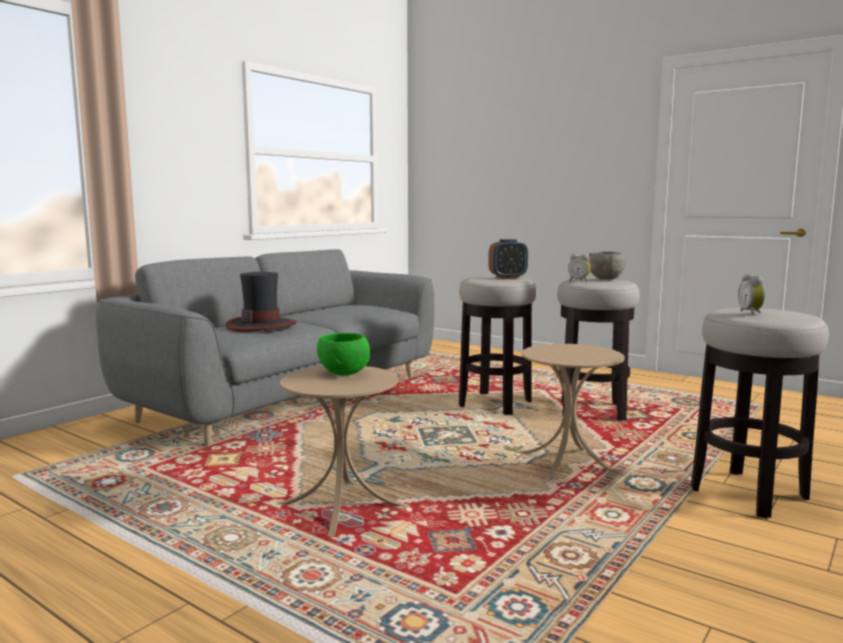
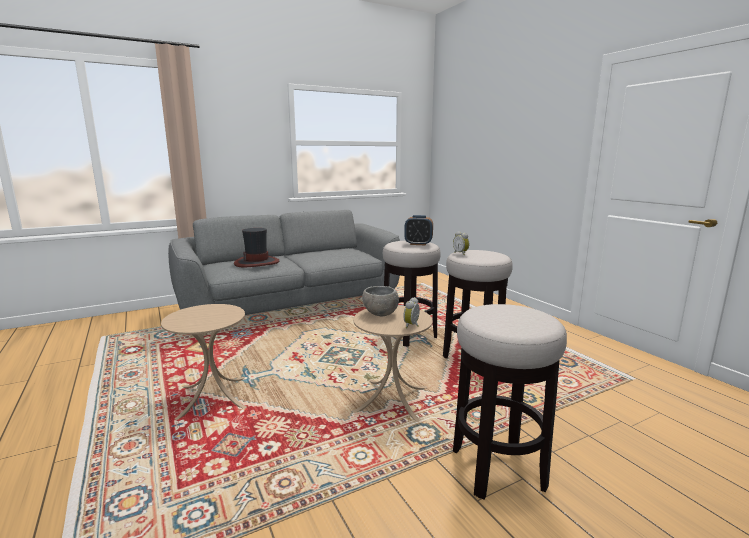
camera: 25 degrees right, 5 degrees up
green bowl [317,333,370,376] -> none
grey bowl [589,251,626,279] -> grey bowl moved to [362,286,399,316]
alarm clock [738,274,765,315] -> alarm clock moved to [403,297,420,328]

